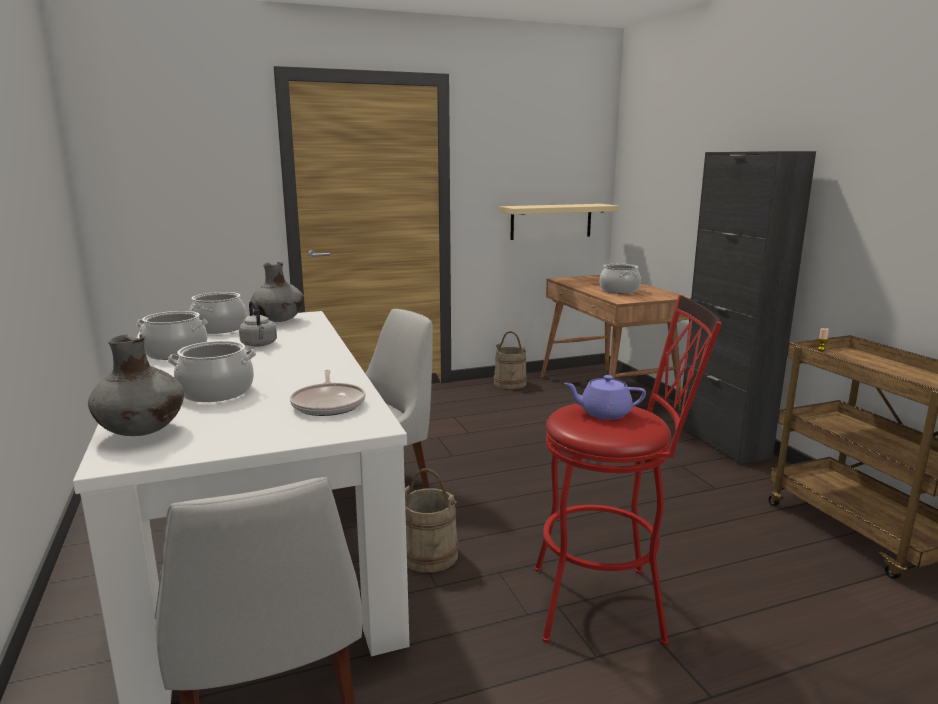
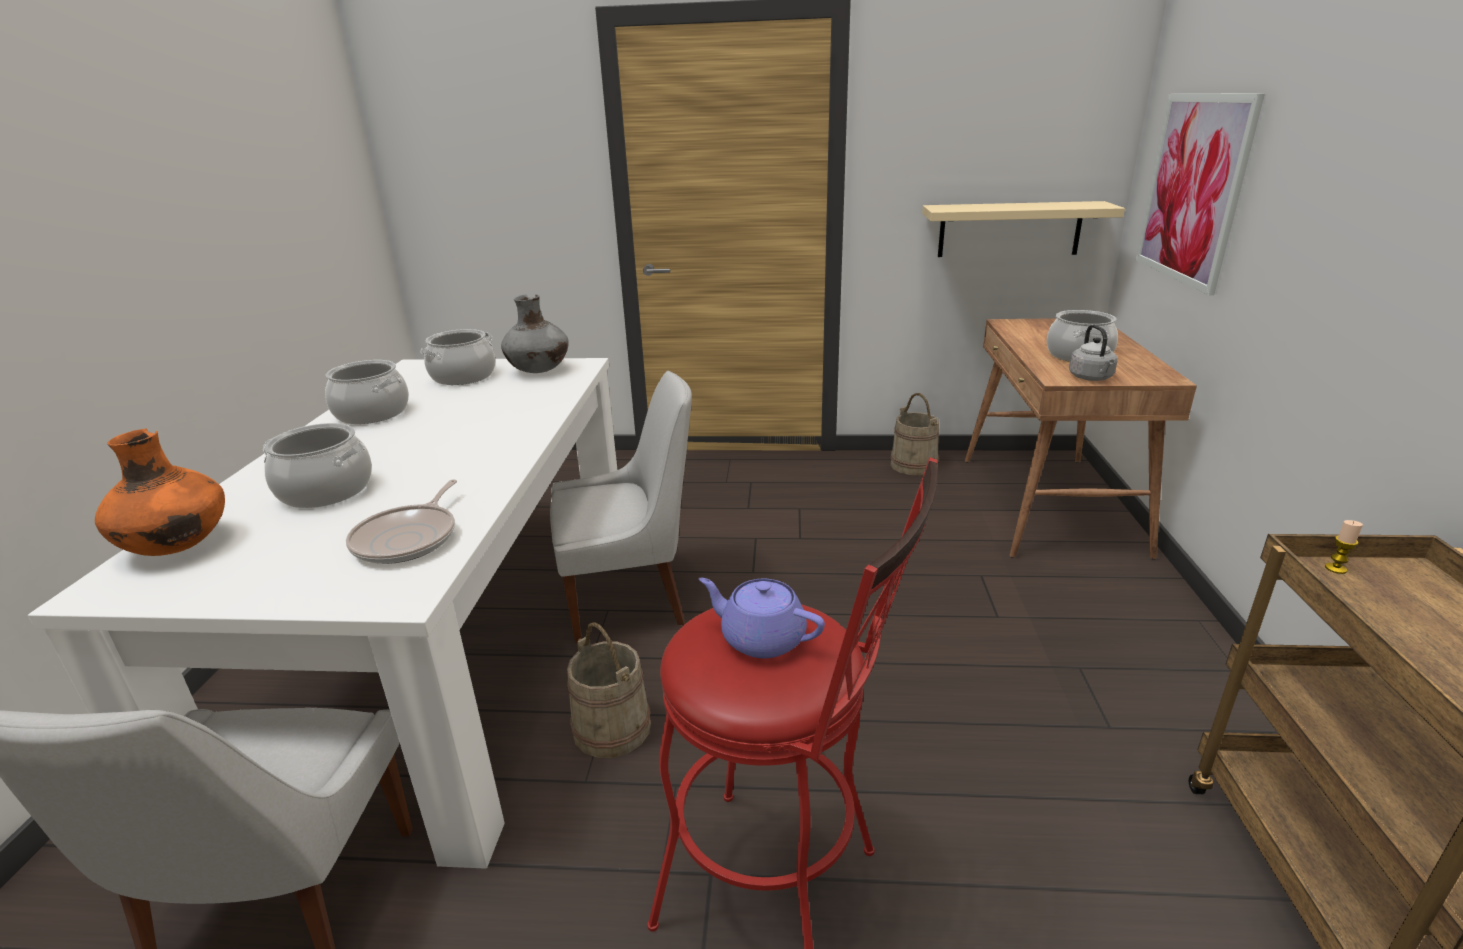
camera: 25 degrees right, 10 degrees up
grey vase [88,334,184,436] -> orange vase [95,429,225,556]
grey kettle [239,300,277,347] -> grey kettle moved to [1069,324,1118,381]
black cabinet [680,151,816,465] -> none
none -> picture [1136,93,1265,295]

